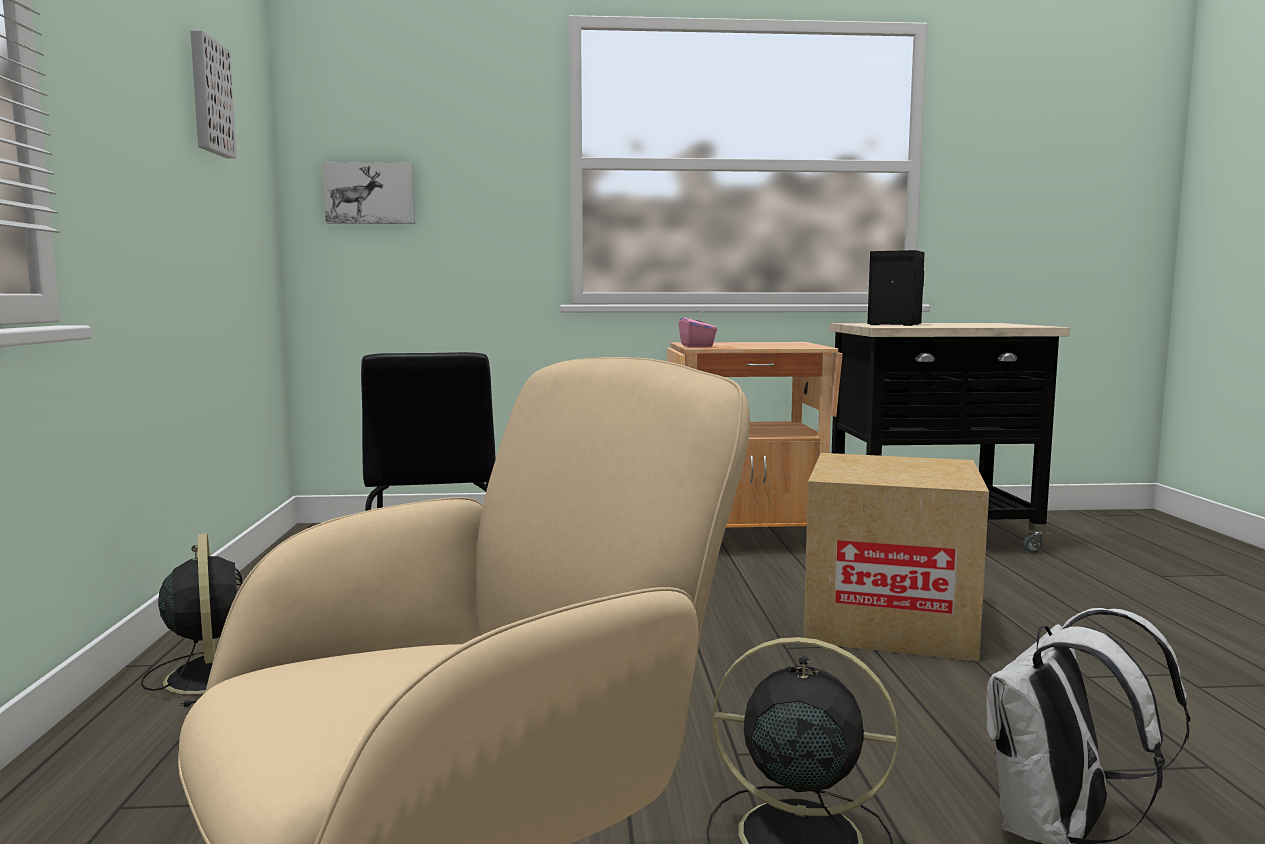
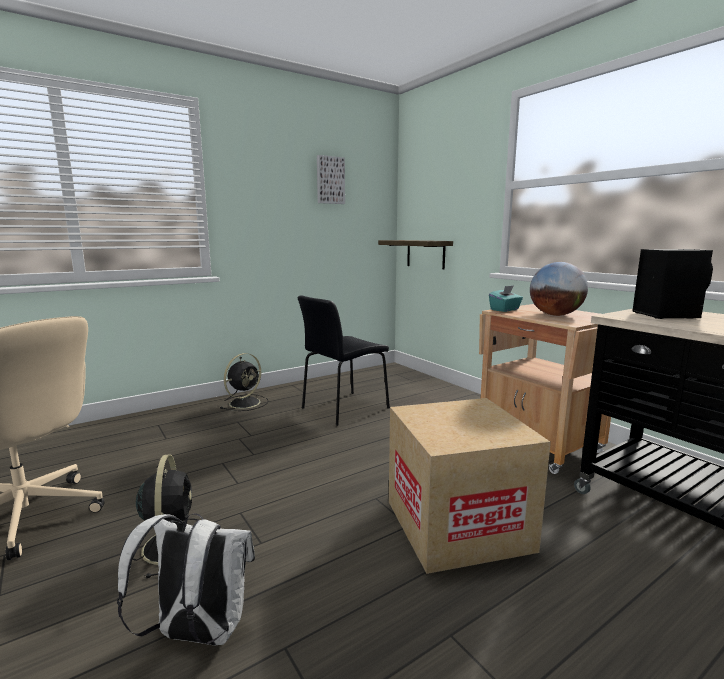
camera: 60 degrees right, 5 degrees up
picture [323,162,415,224] -> none
pink tissue box [679,309,717,347] -> turquoise tissue box [489,286,523,312]
none -> shelf [378,240,453,269]
none -> globe [530,262,588,316]

